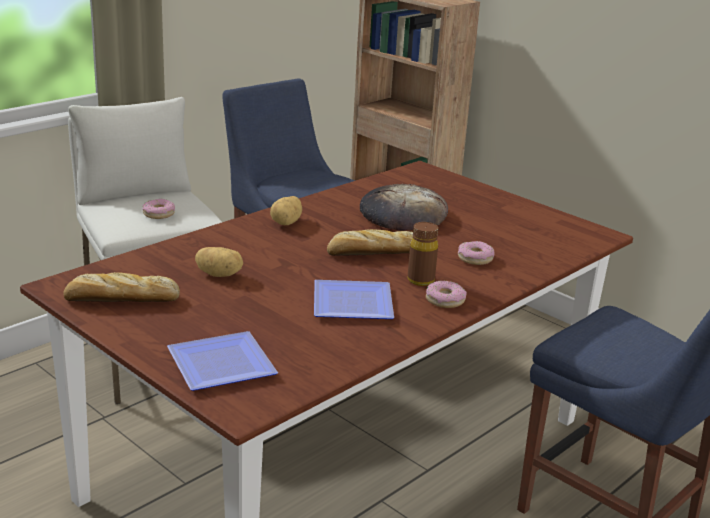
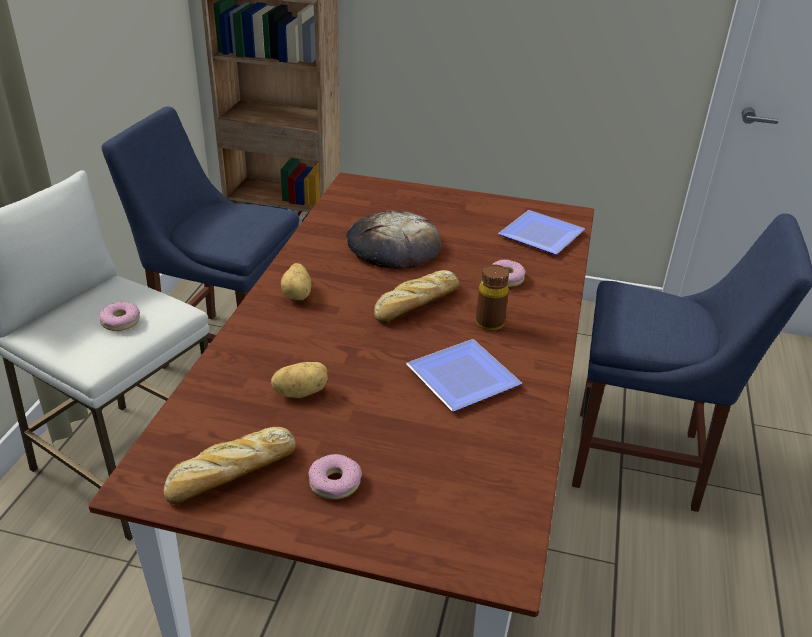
camera: 30 degrees left, 10 degrees up
plate [167,331,278,391] -> plate moved to [498,210,585,255]
donut [426,281,467,308] -> donut moved to [309,454,362,500]

